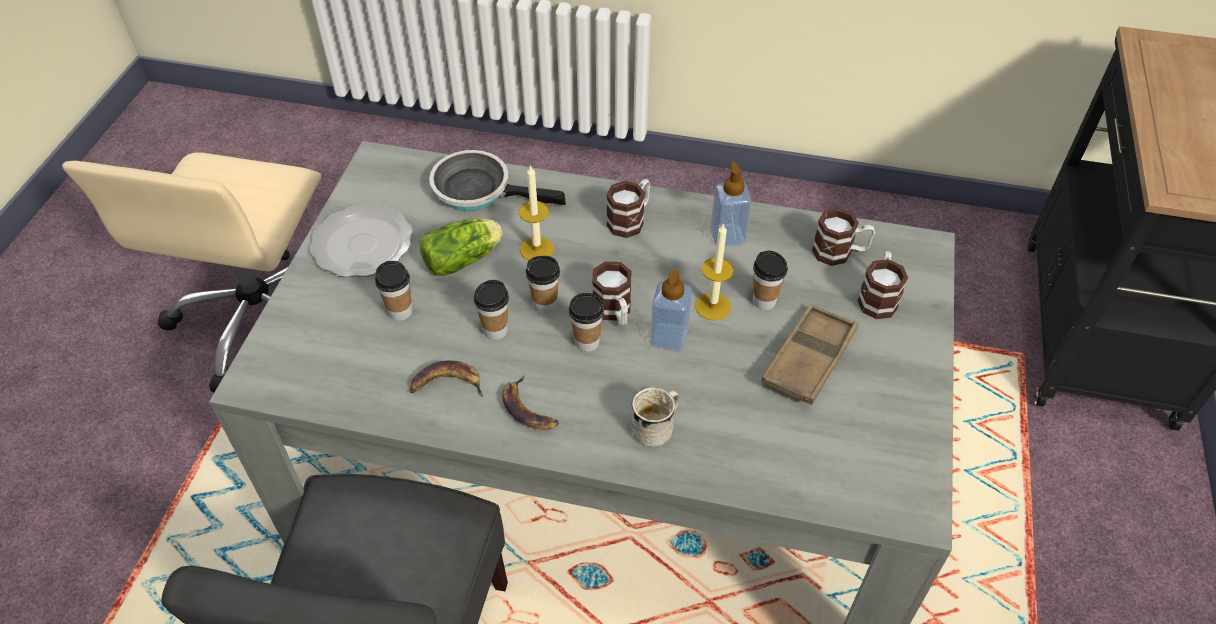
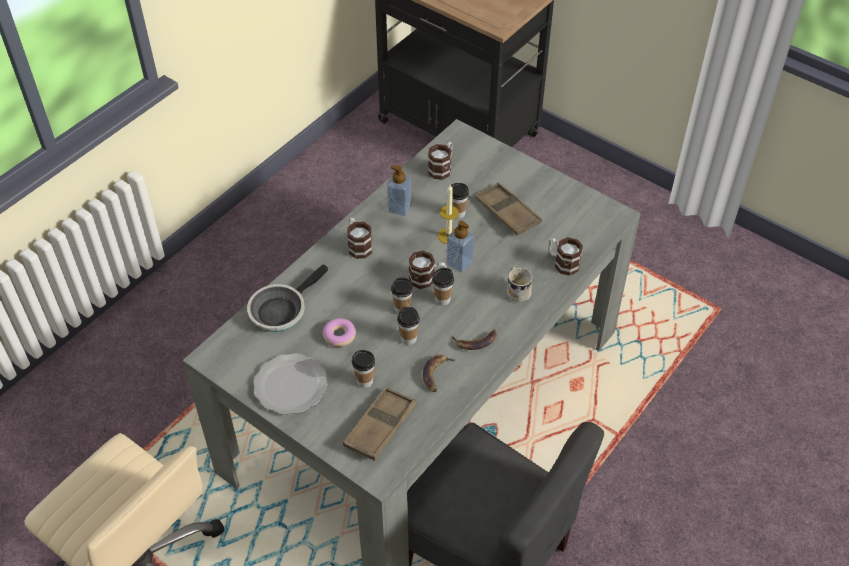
camera: 65 degrees left, 0 degrees up
lettuce [420,218,503,276] -> donut [323,318,356,347]
candle [519,165,554,260] -> none
mug [857,251,908,319] -> mug moved to [548,237,583,276]
none -> brown tray [343,387,416,461]

